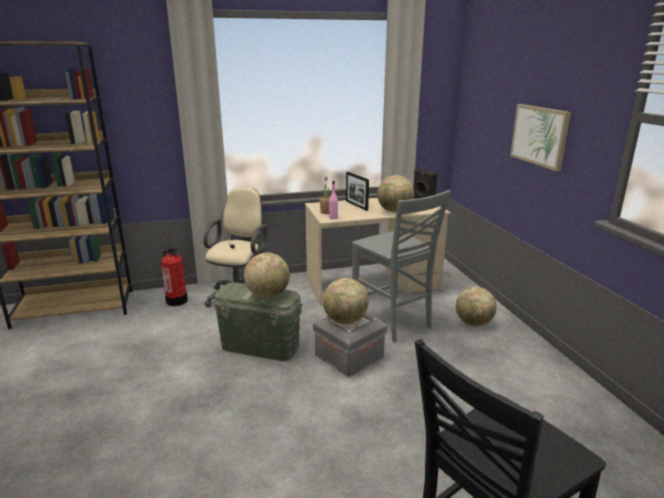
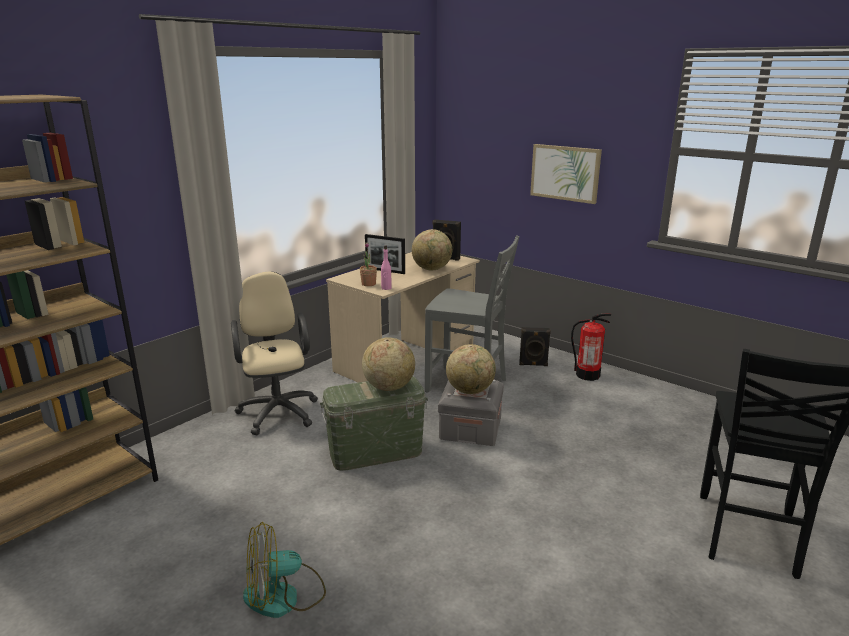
camera: 35 degrees left, 0 degrees up
fire extinguisher [161,248,188,306] -> fire extinguisher moved to [571,314,611,381]
globe [456,287,497,326] -> black speaker [519,327,551,366]
none -> fan [243,522,326,618]

